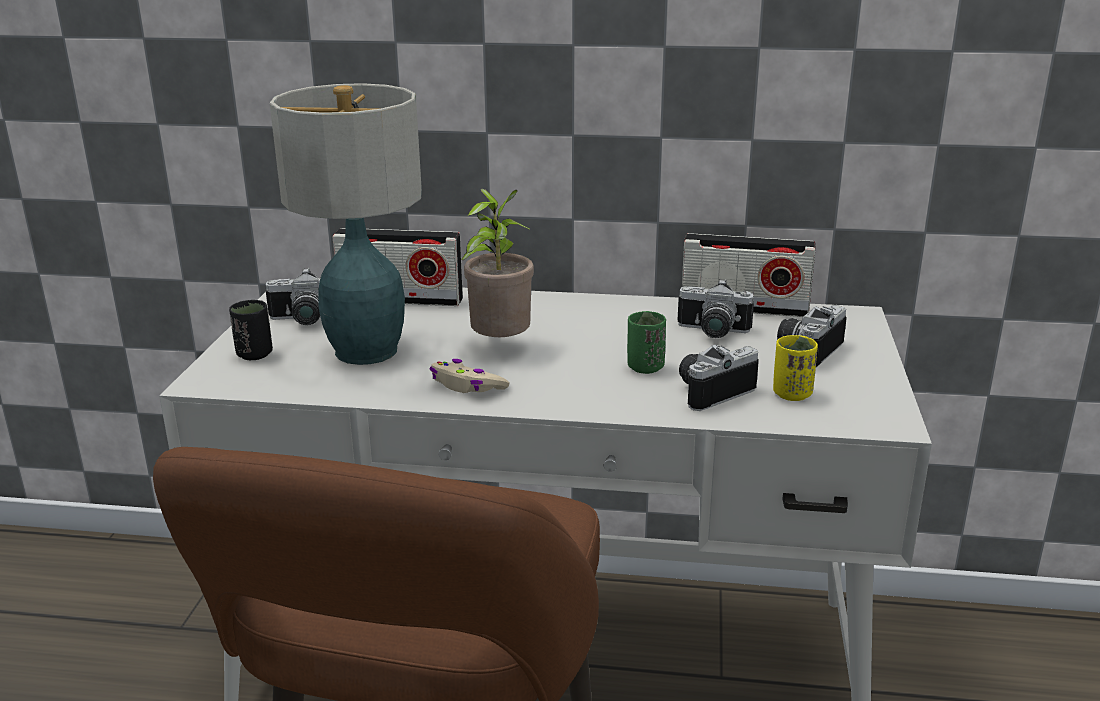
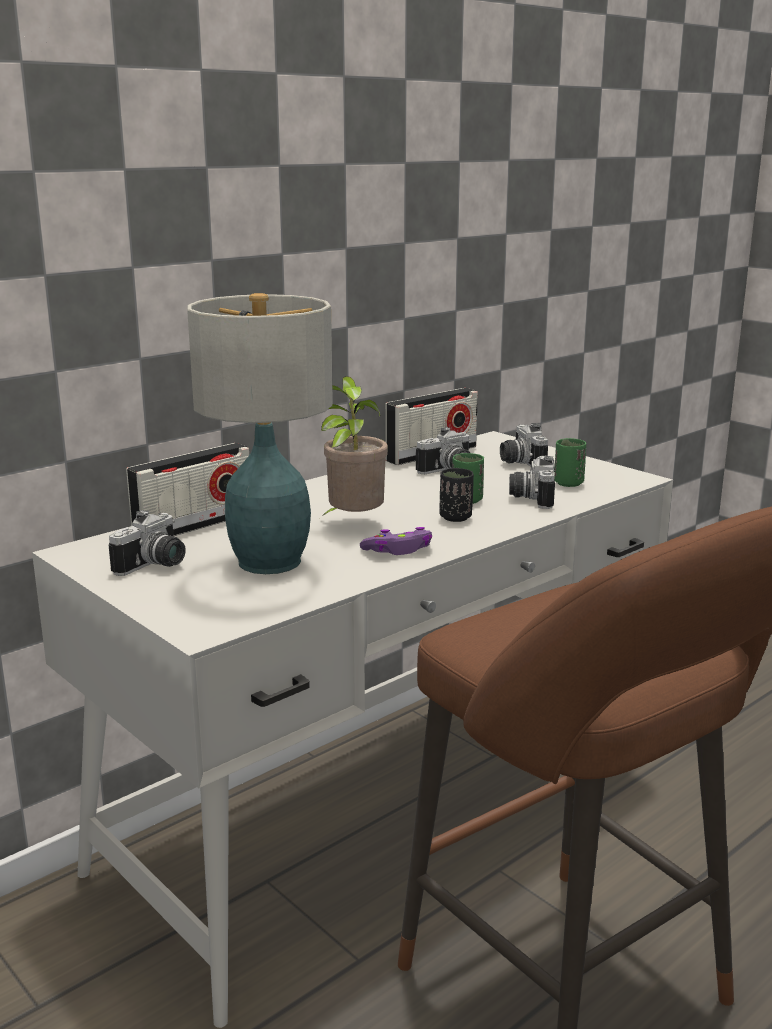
camera: 50 degrees left, 5 degrees down
black cup [229,300,273,360] -> black cup moved to [439,468,474,522]
beige game controller [429,359,509,393] -> purple game controller [360,527,432,555]
yellow cup [773,335,818,401] -> green cup [554,438,586,487]

